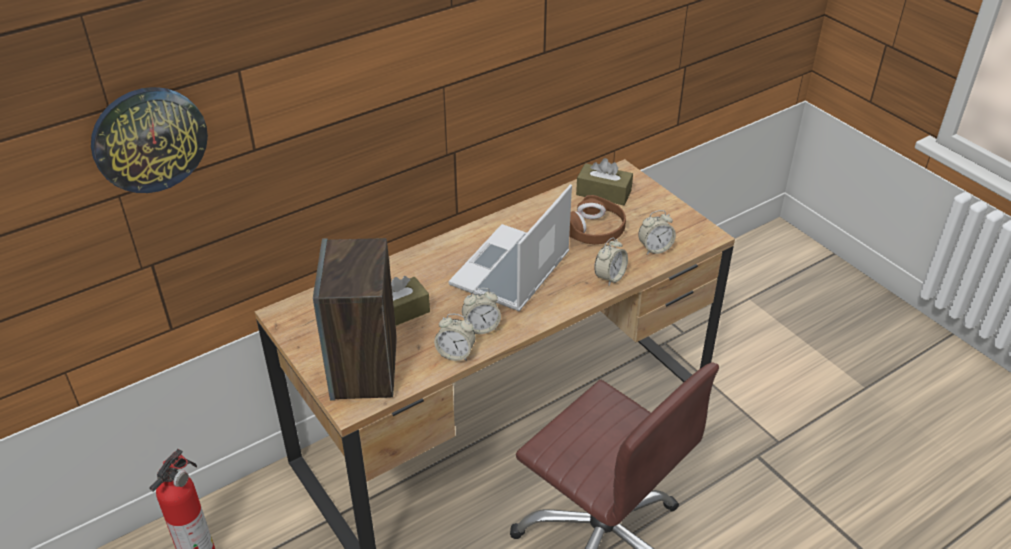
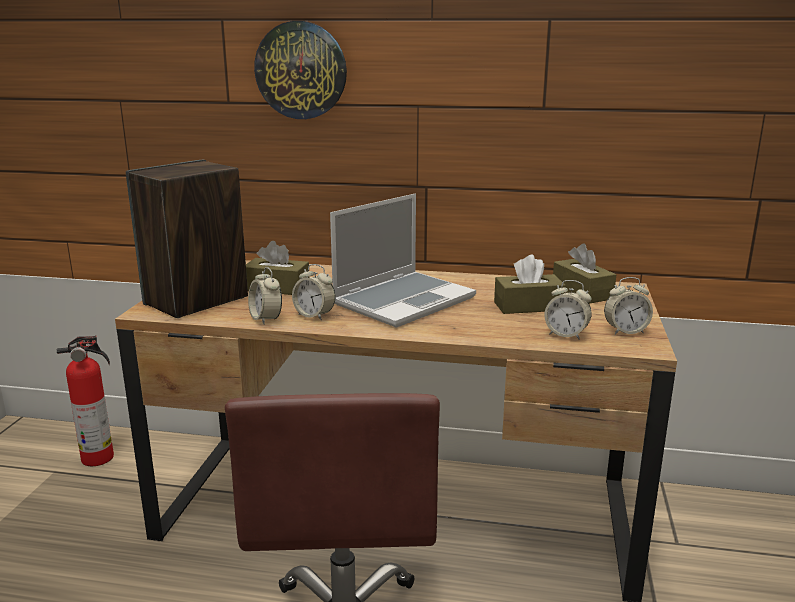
camera: 45 degrees right, 20 degrees down
wall clock [91,87,208,193] -> wall clock moved to [254,21,347,119]
laptop [449,184,572,312] -> laptop turned 150 degrees clockwise [330,193,476,328]
brown headphones [569,195,626,244] -> brown tissue box [494,255,566,314]
alarm clock [594,237,628,285] -> alarm clock moved to [604,277,653,335]

